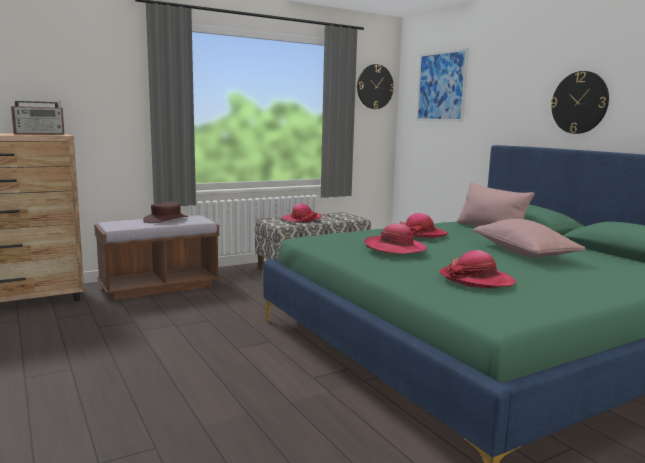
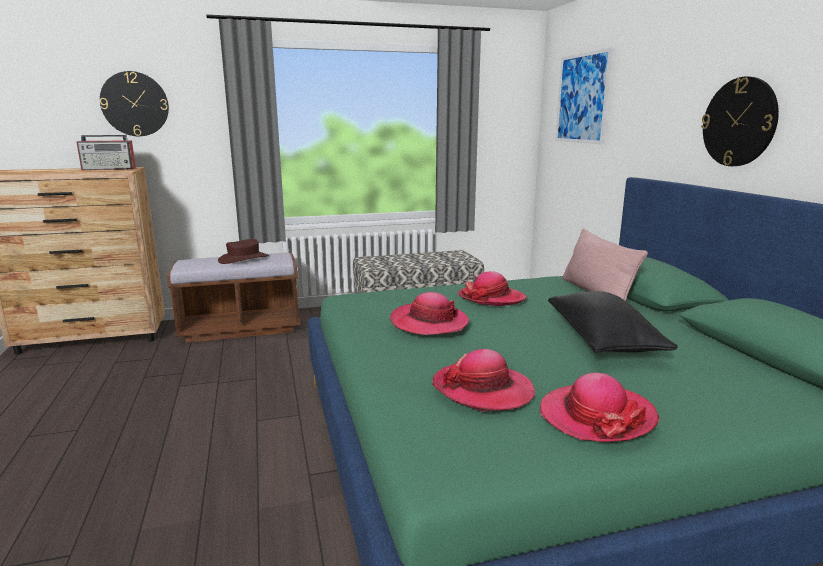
camera: 15 degrees right, 5 degrees up
hat [282,204,322,222] -> hat moved to [539,373,660,442]
wall clock [357,64,394,109] -> wall clock moved to [100,71,169,136]
pink pillow [473,219,586,257] -> black pillow [548,291,678,353]

